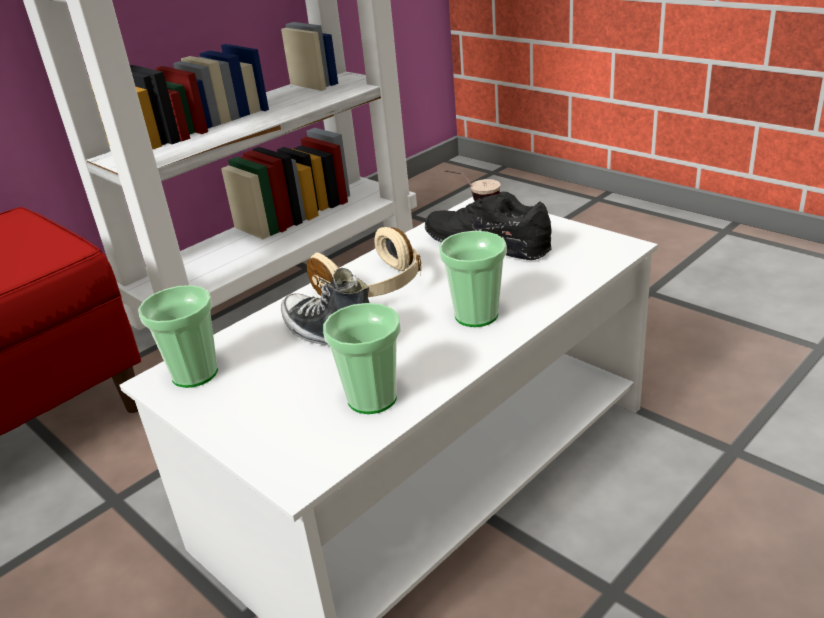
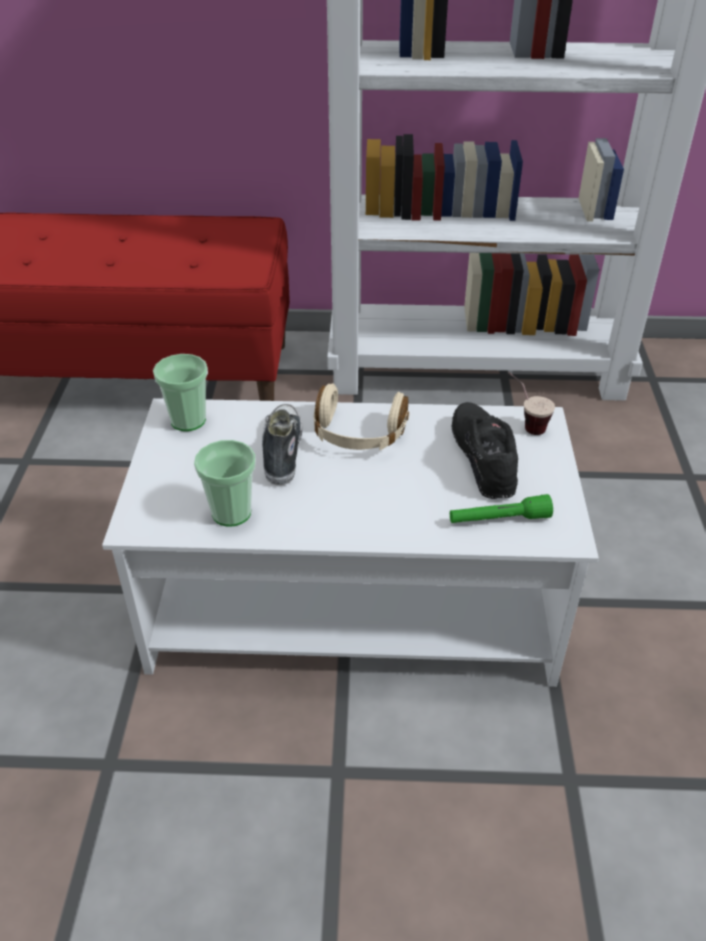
camera: 45 degrees right, 10 degrees up
cup [439,231,507,327] -> none
none -> green flashlight [450,494,553,523]

